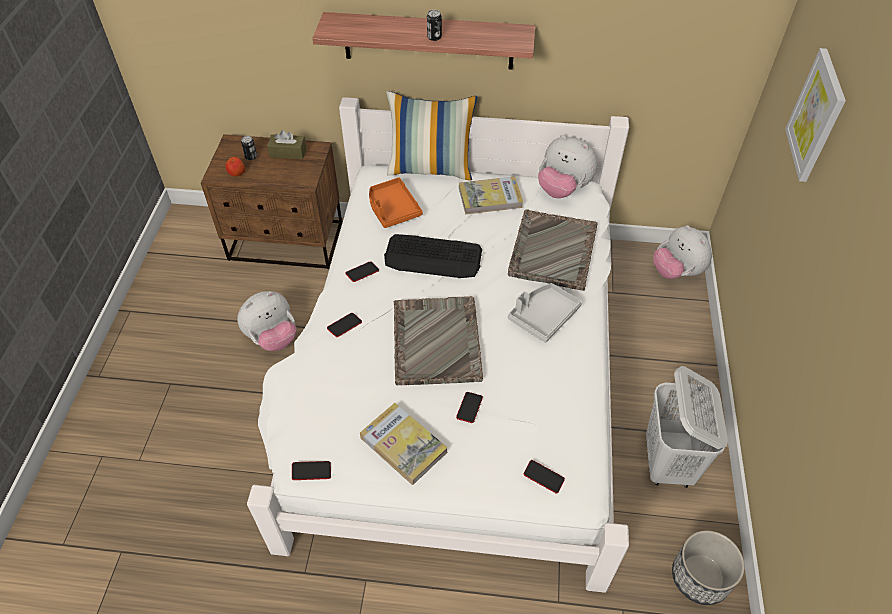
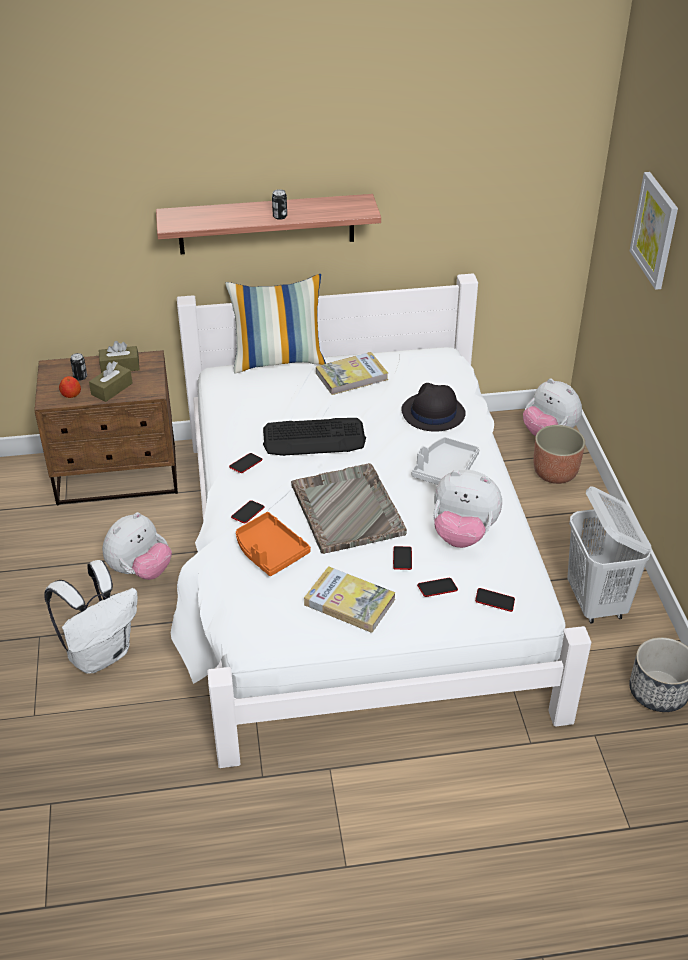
camera: 15 degrees left, 10 degrees down
phone [292,461,331,480] -> phone moved to [417,578,458,597]
orange tray [369,178,422,228] -> orange tray moved to [236,512,311,576]
grey tray [508,209,598,291] -> black hat [401,383,466,432]
plush toy [538,135,597,198] -> plush toy moved to [433,470,502,548]
none -> white backpack [44,560,138,674]
none -> brown tissue box [89,361,133,402]
none -> planter [534,425,585,484]

